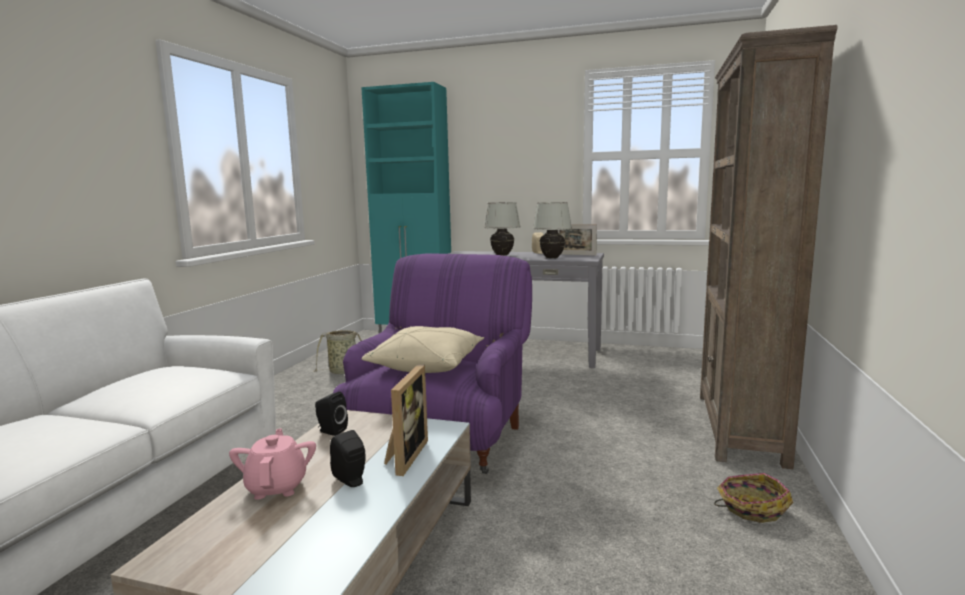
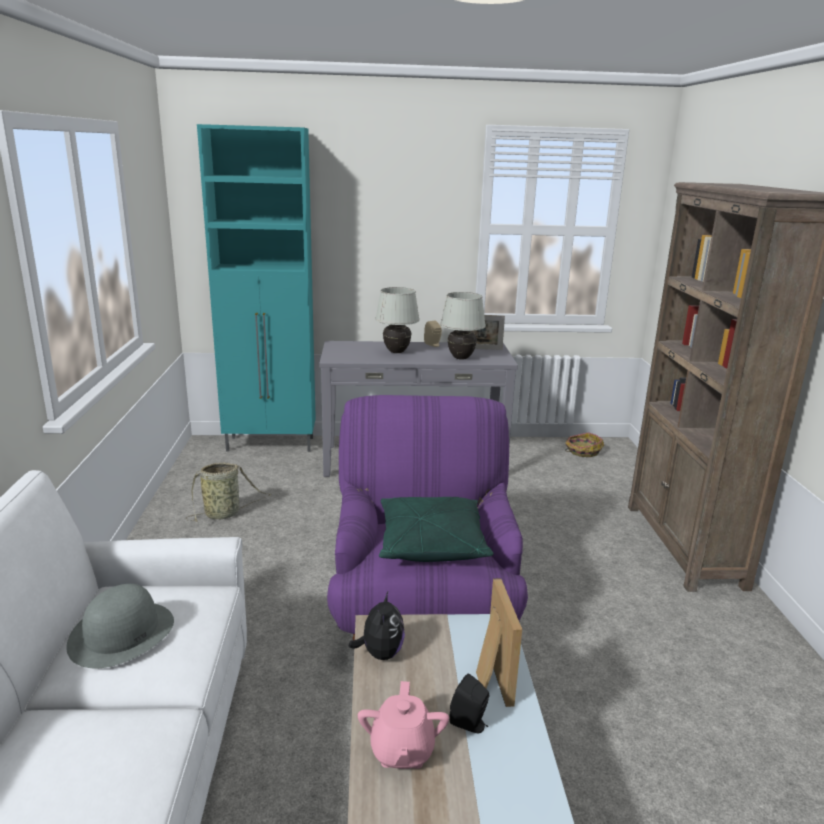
camera: 20 degrees left, 10 degrees up
pink teapot [229,428,316,500] -> pink teapot turned 150 degrees counterclockwise [358,681,449,769]
black speaker [315,392,348,436] -> plush toy [348,590,405,660]
beige pillow [361,326,484,373] -> green pillow [379,497,493,562]
basket [714,473,793,523] -> basket moved to [565,432,604,457]
none -> grey hat [66,584,174,668]

